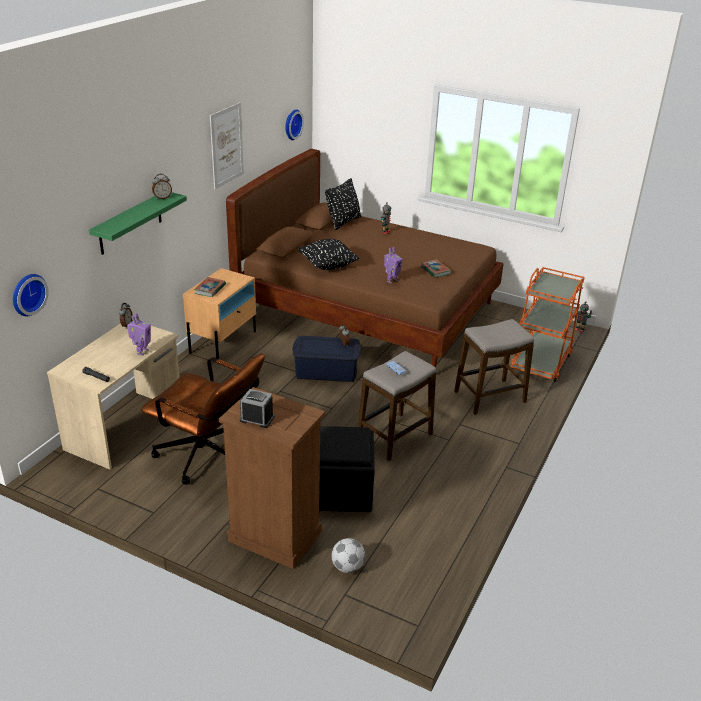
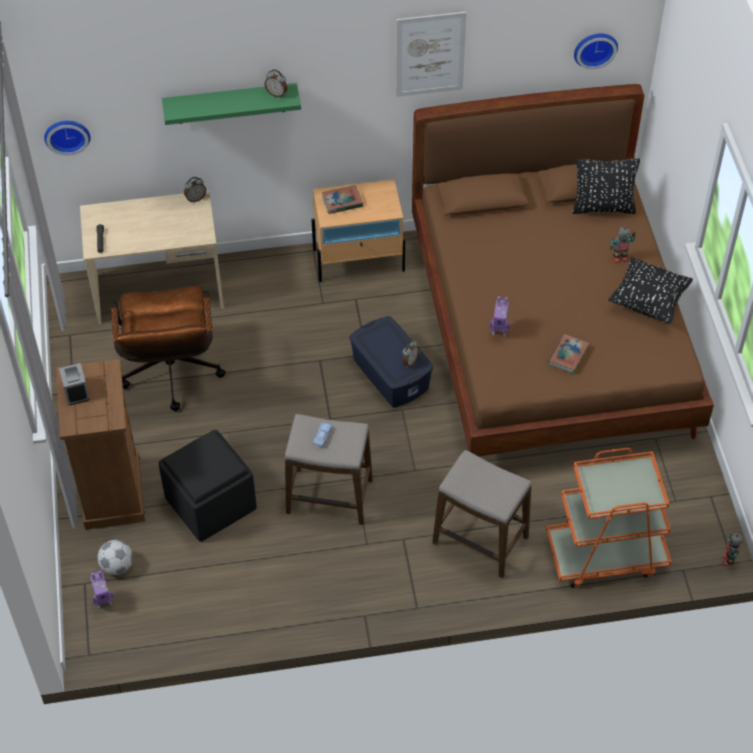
camera: 55 degrees right, 20 degrees up
toy robot [127,313,151,356] -> toy robot moved to [90,570,113,609]
black pillow [298,239,359,270] -> black pillow moved to [608,257,693,324]

